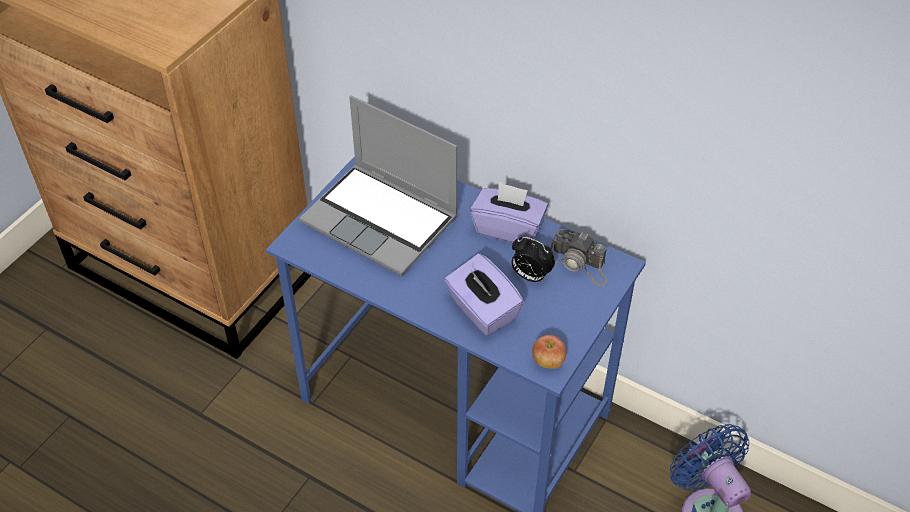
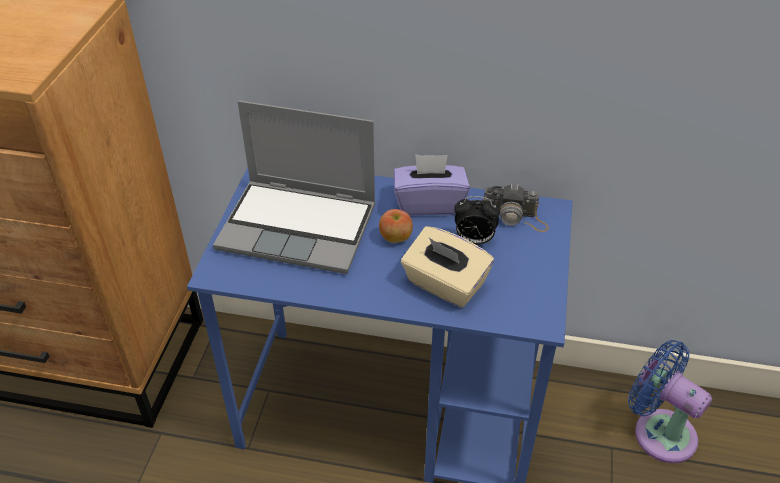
camera: 20 degrees left, 5 degrees down
purple tissue box [444,254,524,335] -> beige tissue box [401,226,494,308]
apple [532,335,566,369] -> apple moved to [379,209,413,243]

